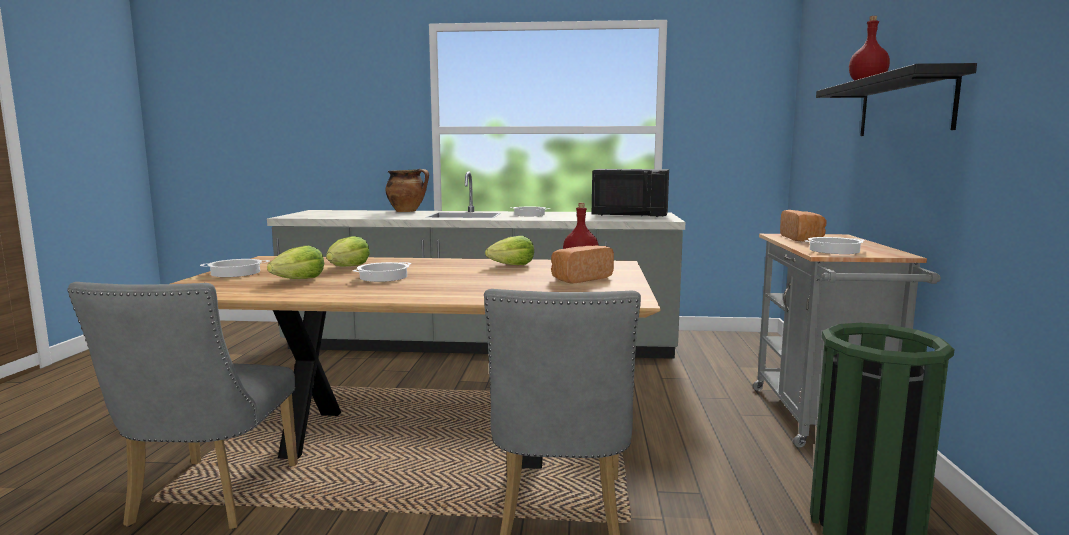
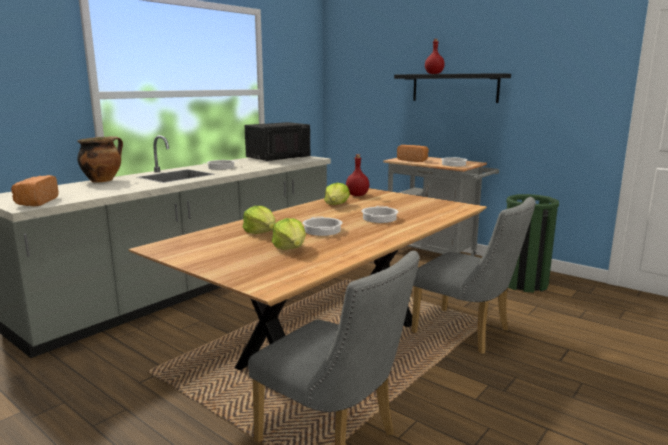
camera: 55 degrees left, 5 degrees up
cooking pot [200,259,269,277] -> cooking pot moved to [361,206,398,223]
bread [551,245,614,283] -> bread moved to [11,175,58,206]

